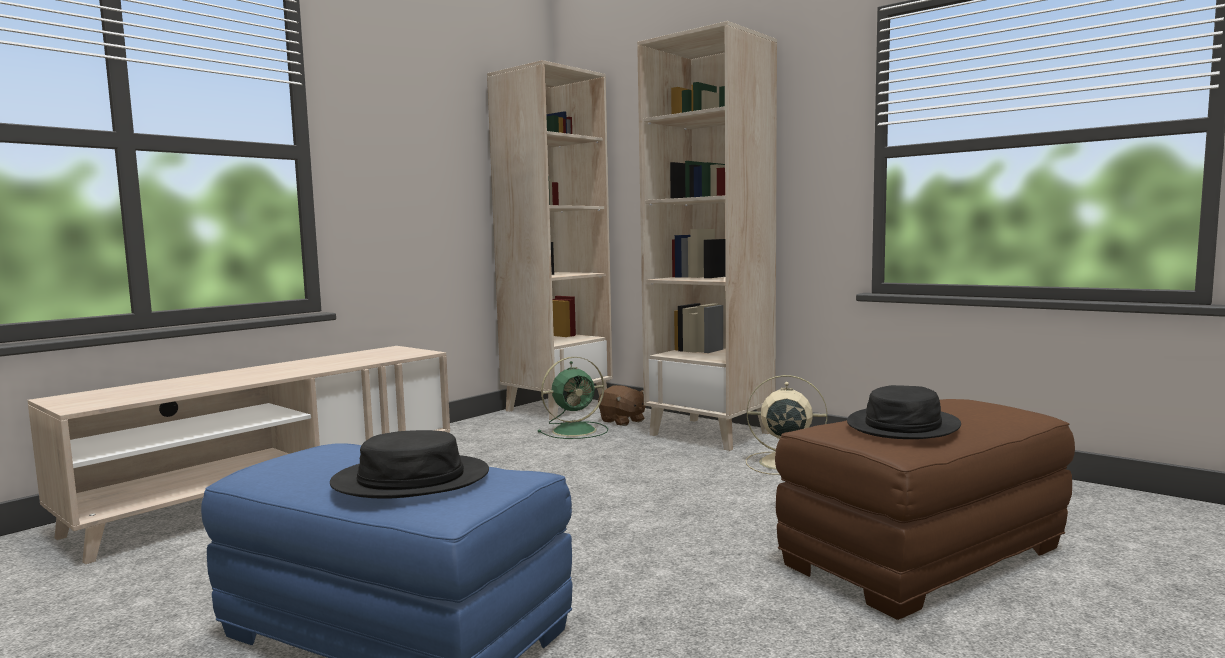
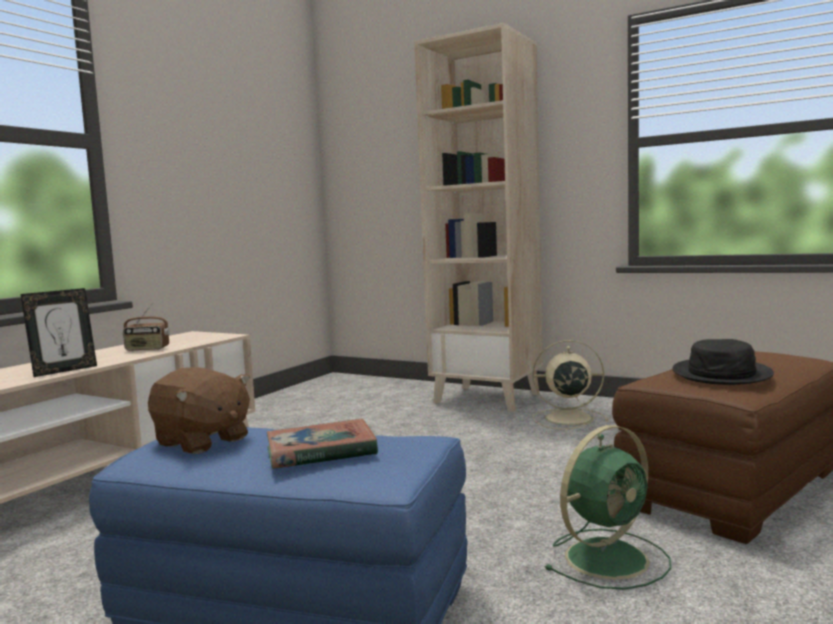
camera: 10 degrees left, 0 degrees up
black hat [330,430,489,499] -> book [267,419,378,469]
beige bookcase [487,60,613,420] -> none
green fan [538,357,608,439] -> green fan moved to [544,425,671,590]
brown plush toy [598,385,646,426] -> brown plush toy moved to [148,367,250,454]
none -> picture frame [20,288,97,377]
none -> radio [123,303,170,351]

